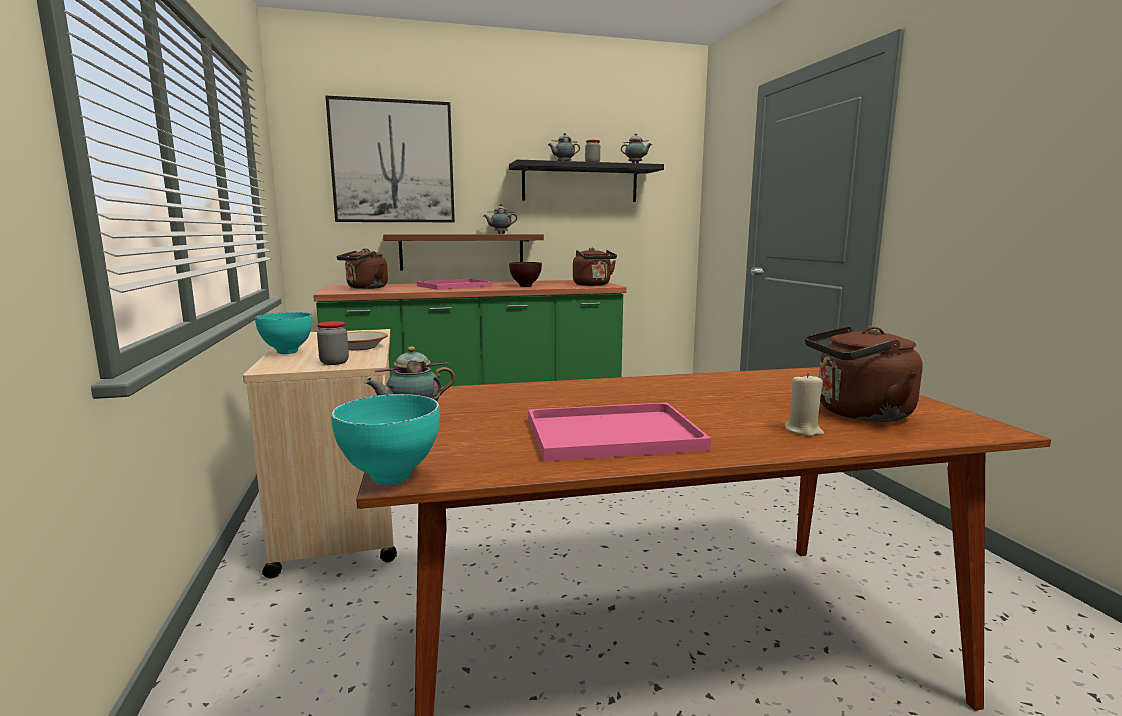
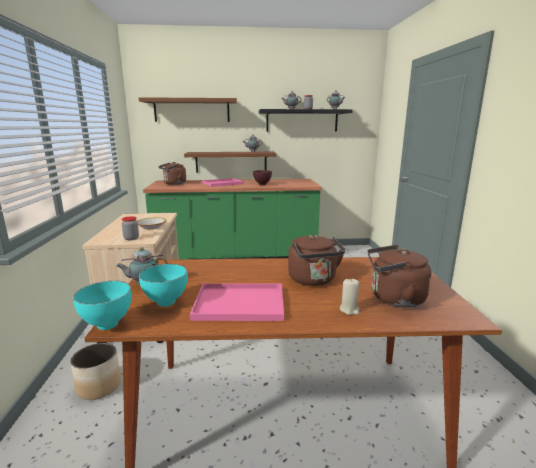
camera: 10 degrees right, 5 degrees up
turquoise bowl [255,312,312,354] -> turquoise bowl moved to [139,264,188,307]
picture [325,95,455,222] -> brown shelf [139,97,237,122]
brown kettle [573,248,617,286] -> brown kettle moved to [288,235,345,286]
none -> planter [70,343,121,400]

